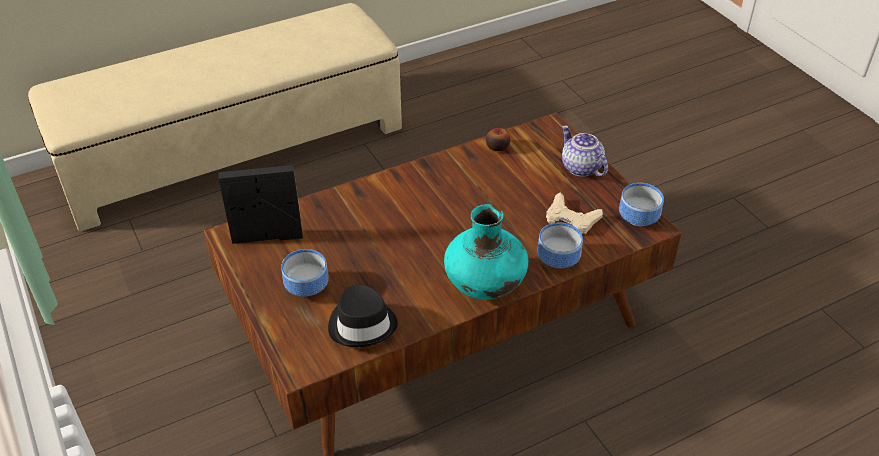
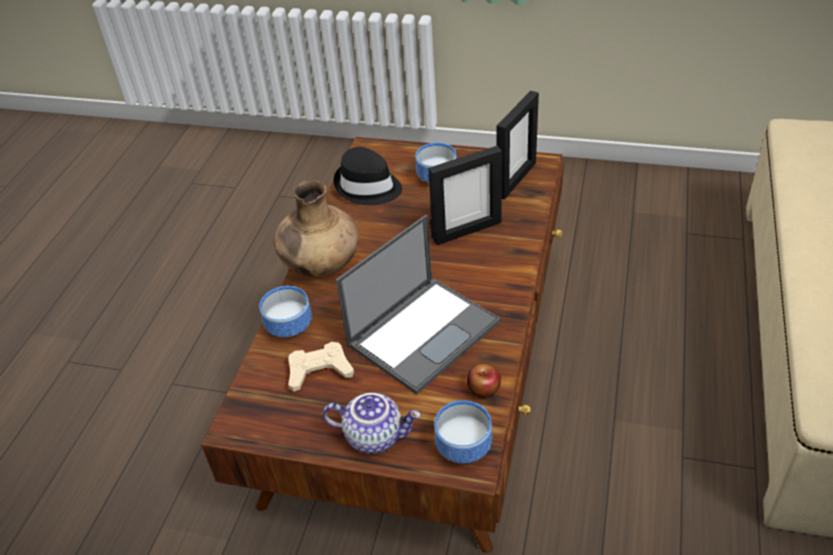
camera: 135 degrees right, 0 degrees up
turquoise vase [444,204,528,300] -> brown vase [273,180,359,277]
bowl [619,183,664,226] -> bowl moved to [434,401,492,463]
none -> laptop [336,215,500,395]
none -> picture frame [428,146,502,245]

